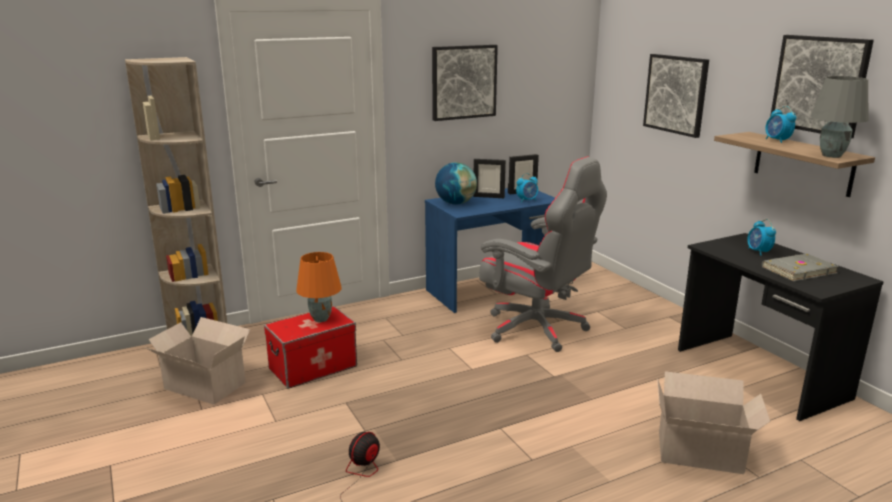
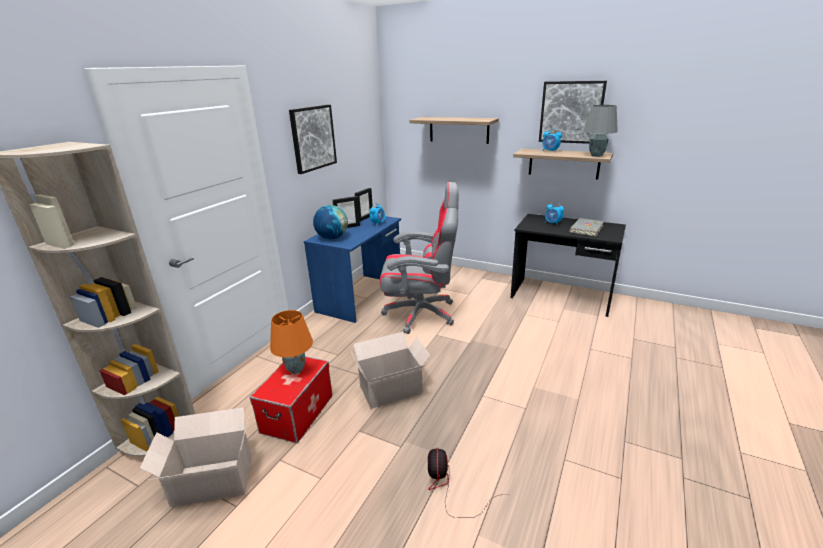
camera: 35 degrees left, 5 degrees up
picture [643,54,709,138] -> shelf [409,117,499,144]
cardboard box [657,371,770,474] -> cardboard box moved to [351,332,430,409]

